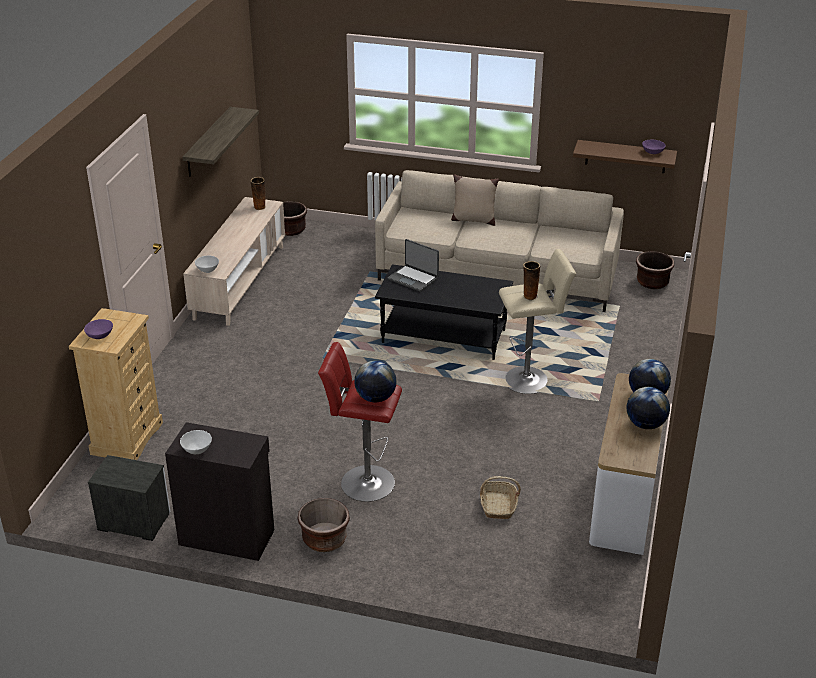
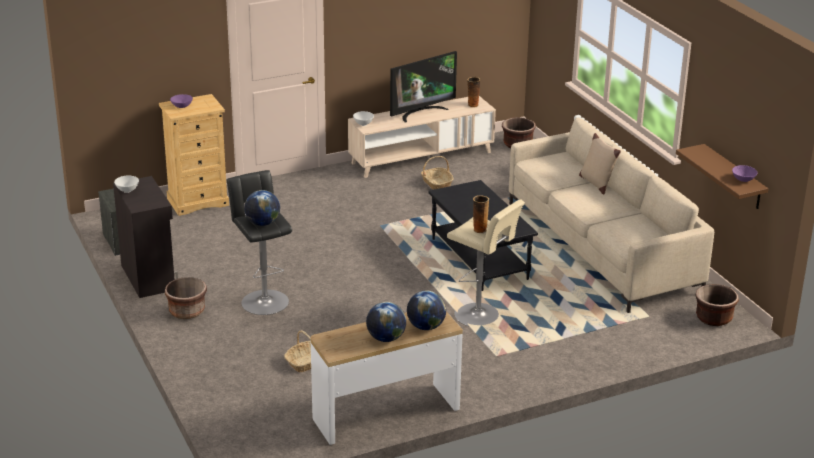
camera: 50 degrees right, 5 degrees down
shelf [183,107,259,177] -> none
red stool [318,342,402,502] -> black stool [226,170,292,315]
laptop [388,239,439,292] -> none
none -> television [390,51,457,122]
none -> basket [421,156,454,190]

